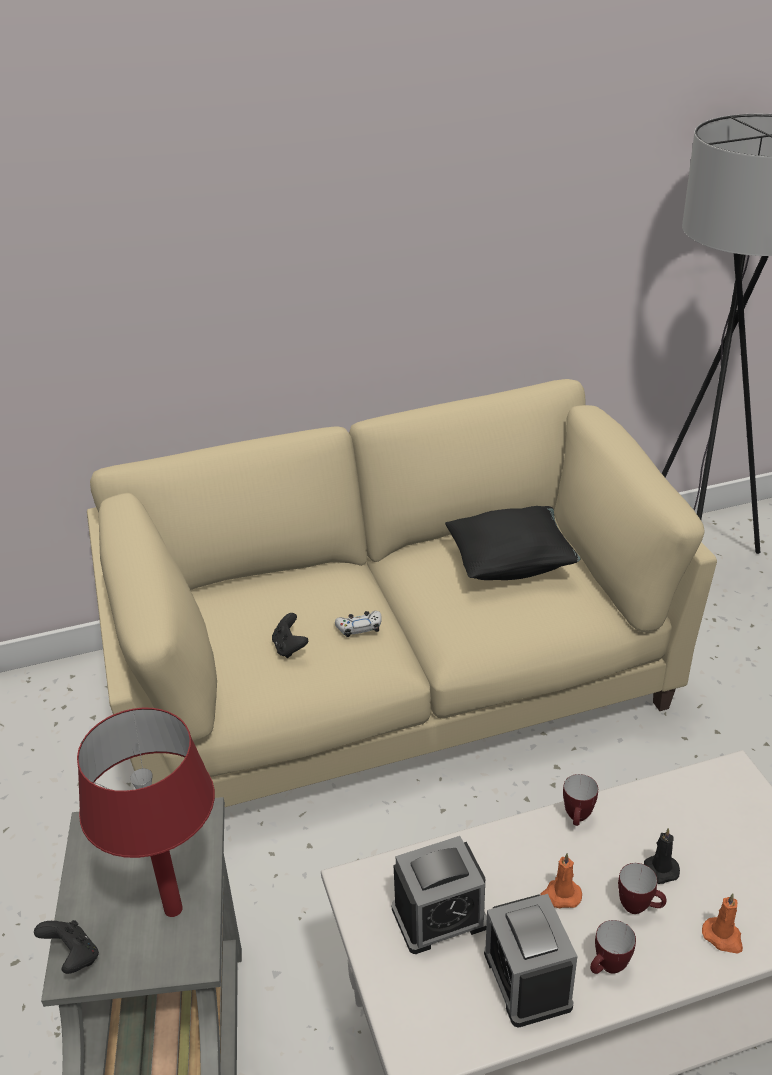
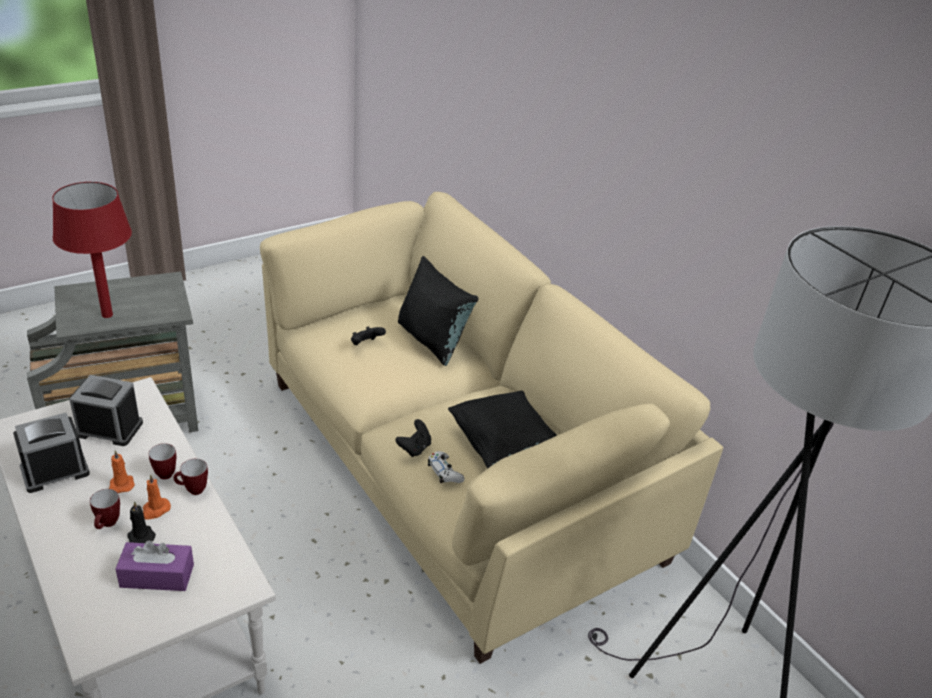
camera: 70 degrees right, 0 degrees up
black game controller [34,920,99,974] -> black game controller moved to [396,419,431,457]
white game controller [335,611,382,637] -> white game controller moved to [428,451,465,484]
alarm clock [392,836,487,954] -> alarm clock turned 135 degrees clockwise [69,375,143,446]
mug [590,920,636,974] -> mug moved to [149,443,176,479]
orange candle [702,893,743,954] -> orange candle moved to [143,474,171,520]
none -> purple tissue box [116,540,194,591]
none -> black pillow [398,256,478,366]

